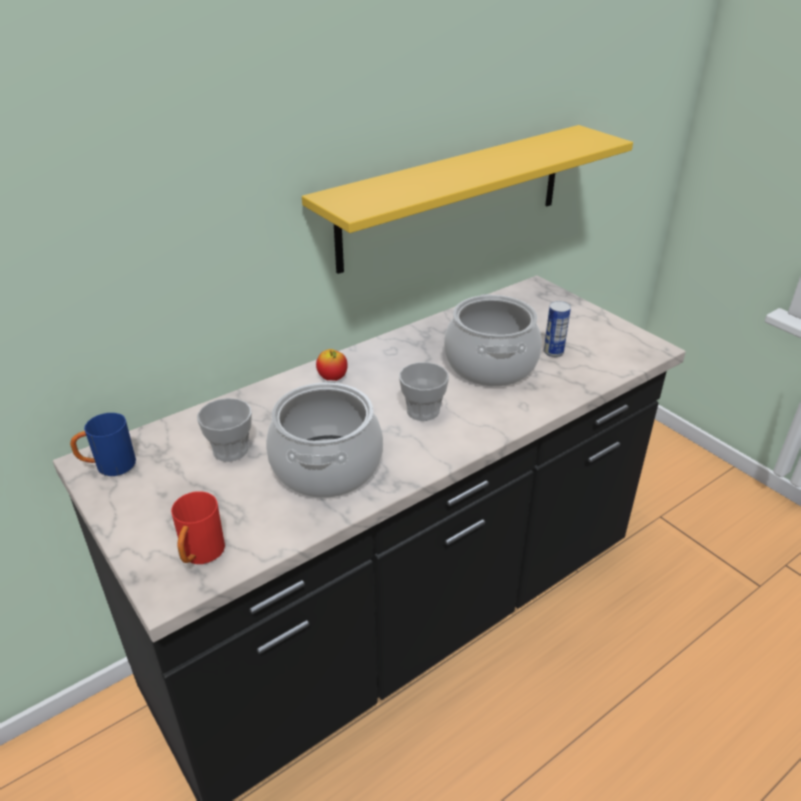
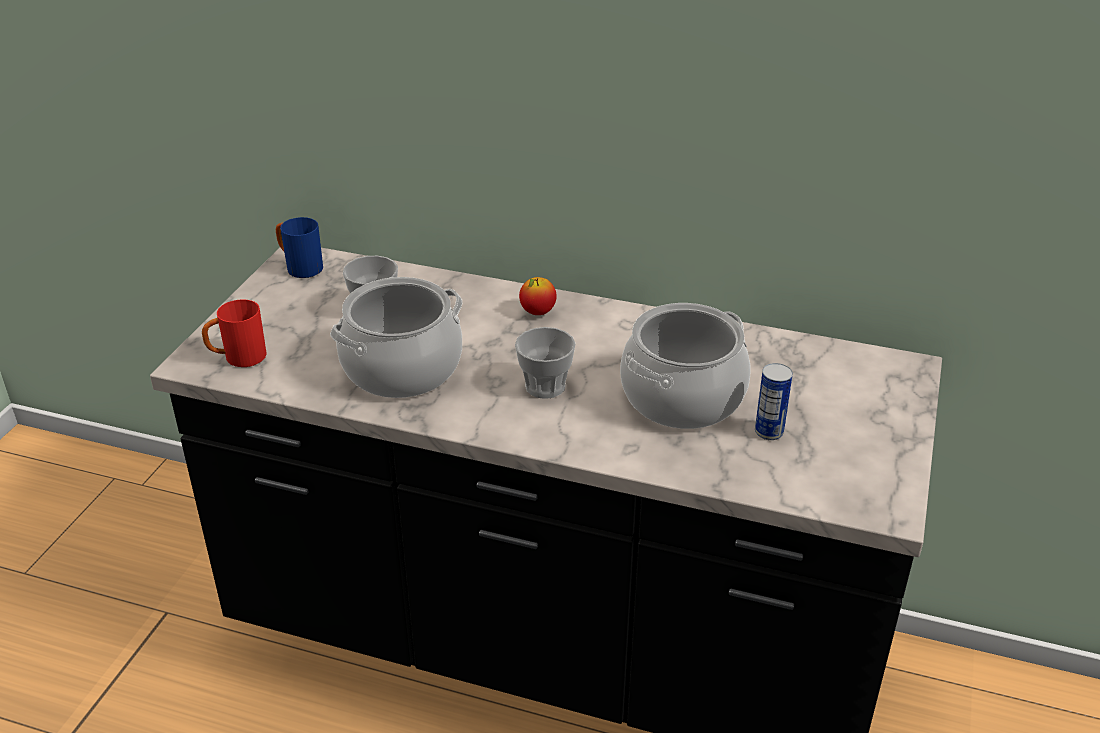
camera: 55 degrees right, 0 degrees up
yellow shelf [302,125,633,274] -> none

